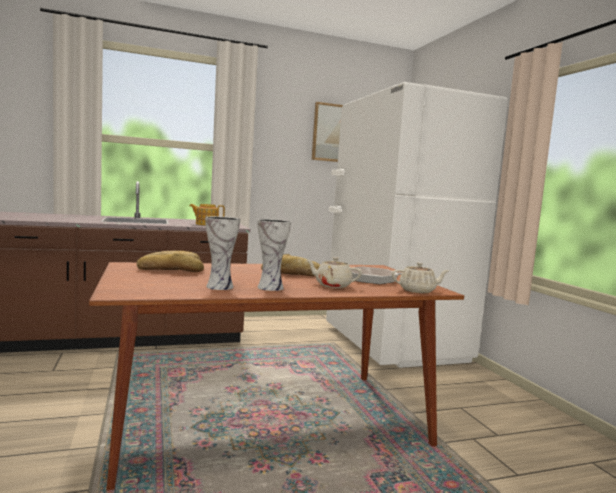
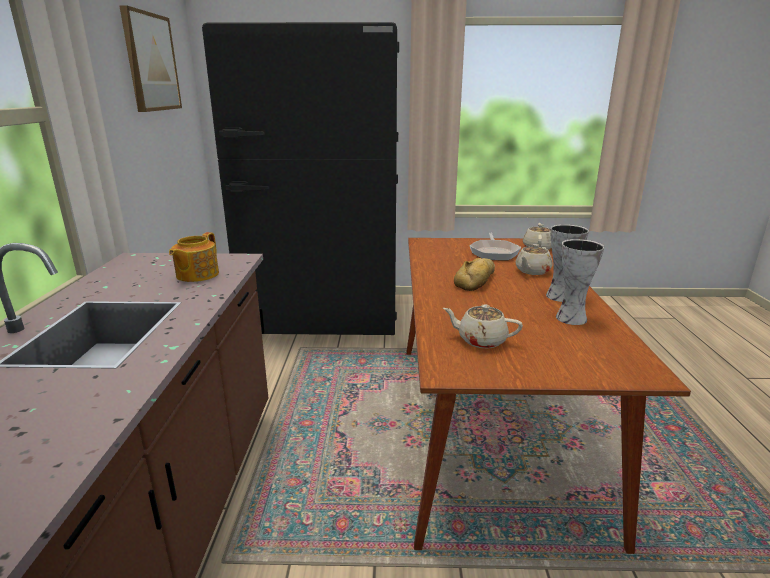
camera: 70 degrees left, 15 degrees up
bread [137,251,204,272] -> beige teapot [443,304,523,348]
white fridge [326,82,508,368] -> black fridge [202,22,399,335]

